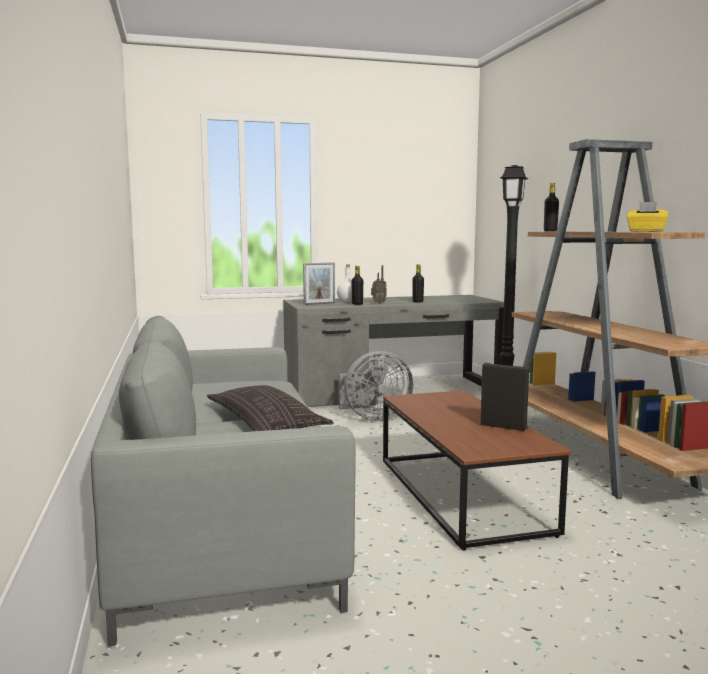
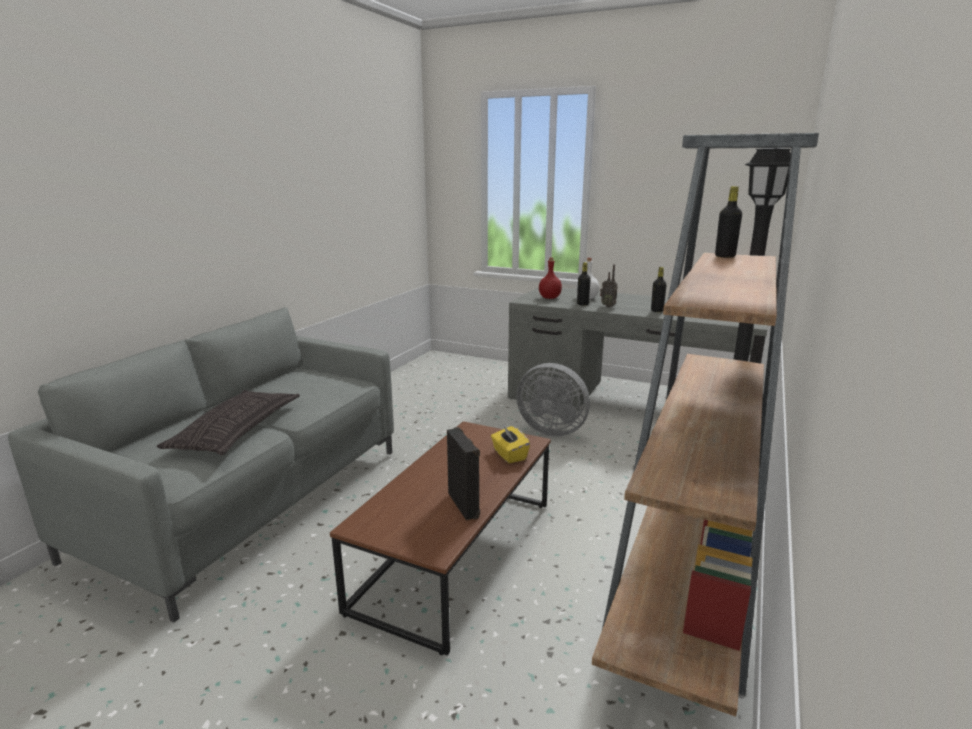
camera: 40 degrees right, 10 degrees up
picture frame [303,263,335,305] -> red bottle [539,257,562,299]
yellow tissue box [627,202,669,232] -> yellow tissue box moved to [491,425,530,463]

